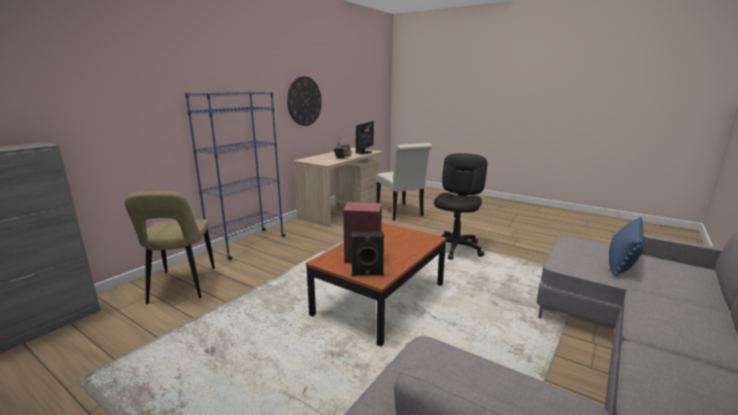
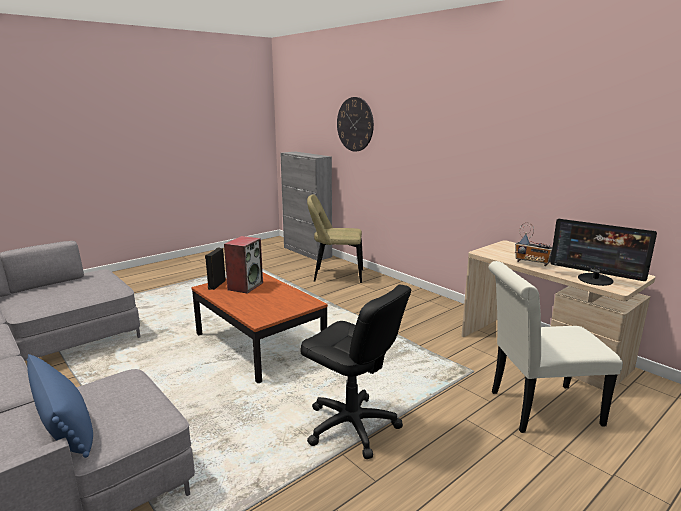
camera: 105 degrees right, 0 degrees up
blue bookcase [185,91,285,260] -> none
wall clock [287,76,322,126] -> wall clock moved to [337,97,374,152]

